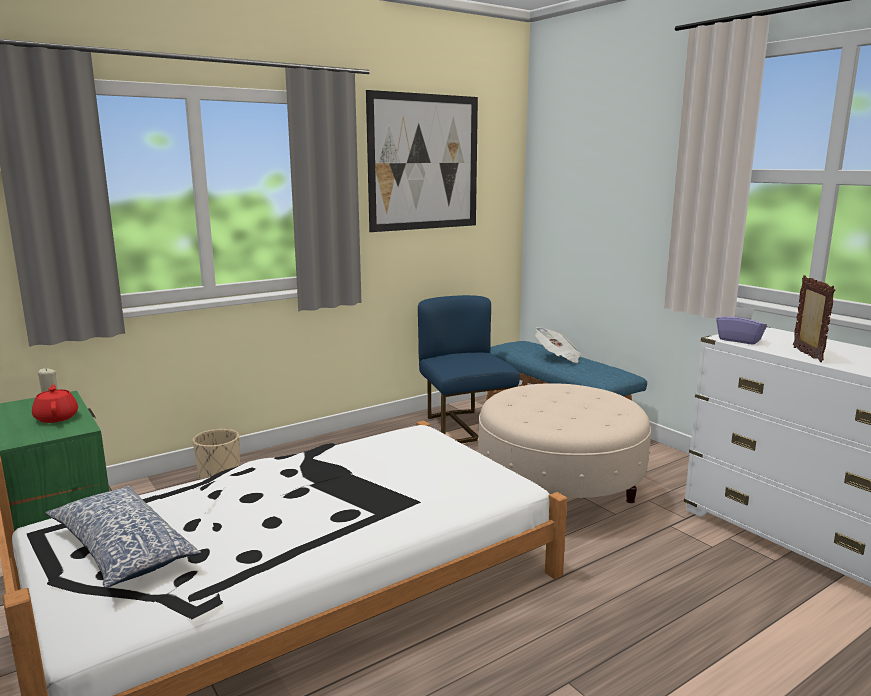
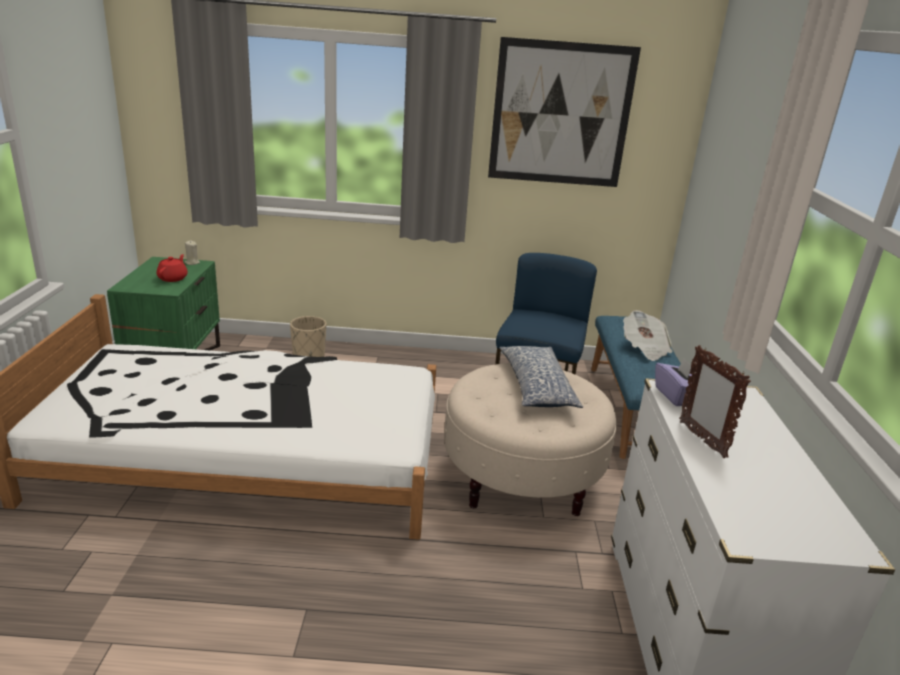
camera: 35 degrees right, 10 degrees up
pillow [46,486,201,588] -> pillow moved to [499,346,583,408]
picture frame [793,275,835,362] -> picture frame turned 120 degrees clockwise [679,345,751,458]

